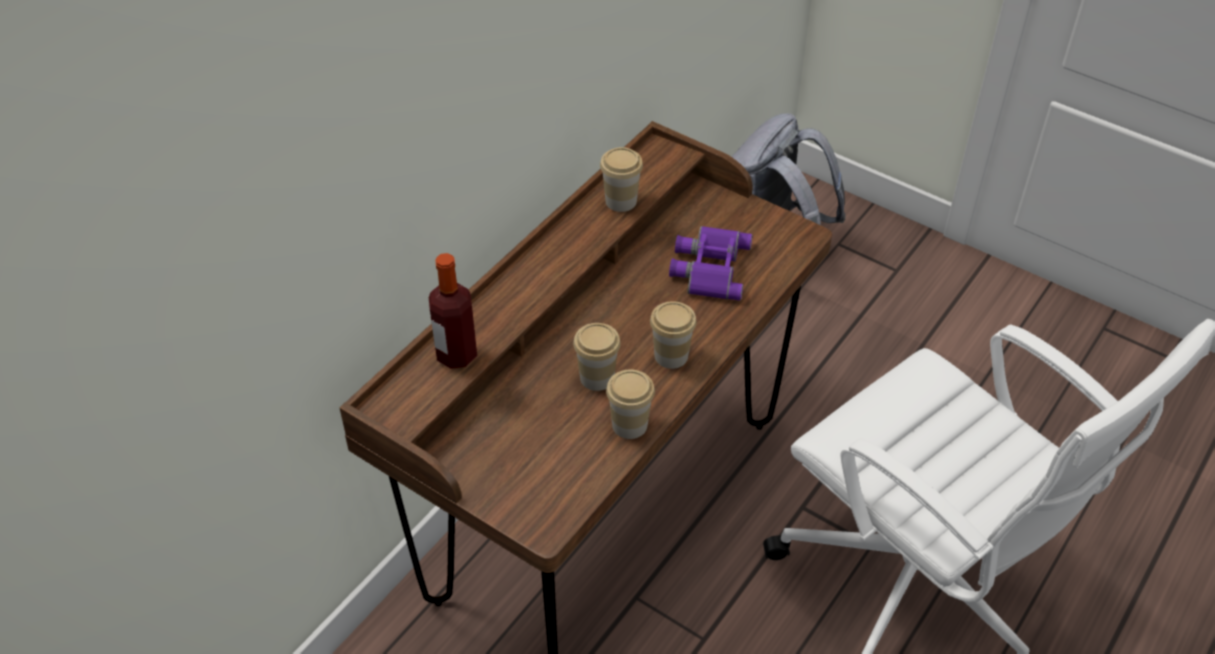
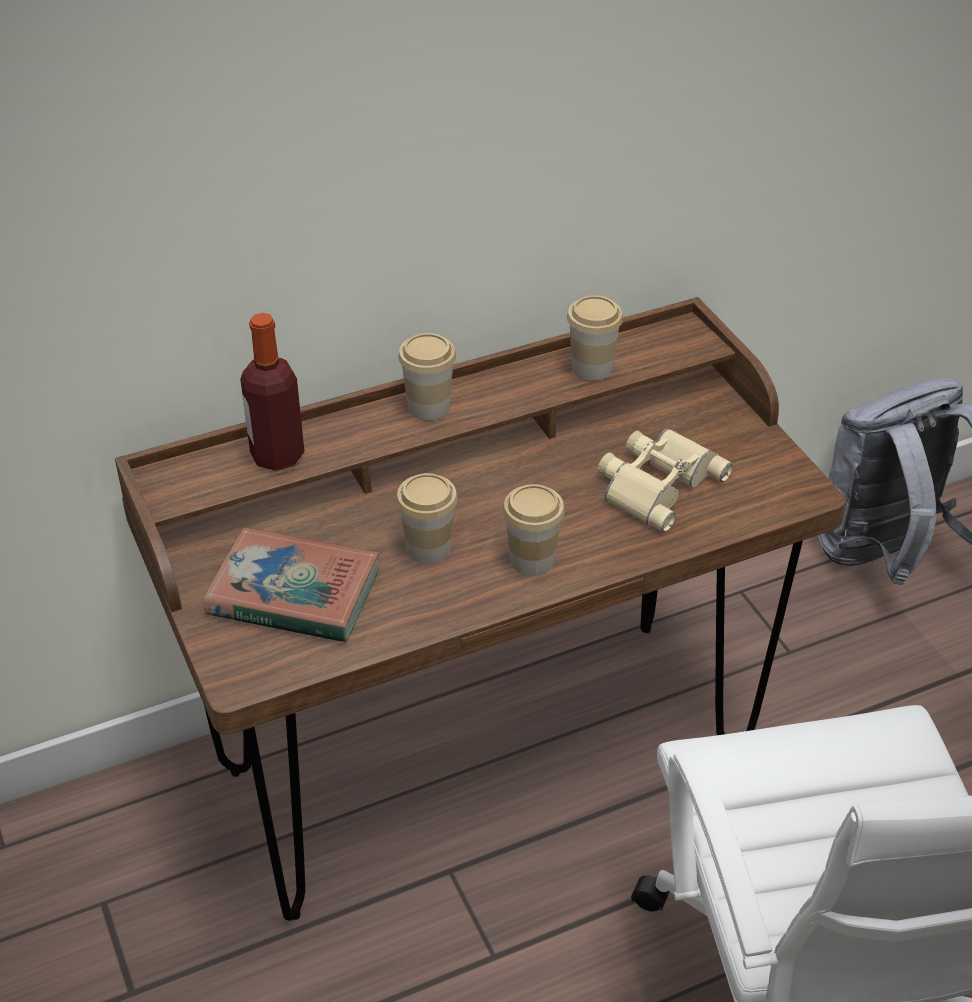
camera: 30 degrees right, 5 degrees down
cup [606,369,655,439] -> cup moved to [398,333,456,420]
purple binoculars [669,226,753,300] -> beige binoculars [598,428,733,532]
none -> book [204,528,379,643]

